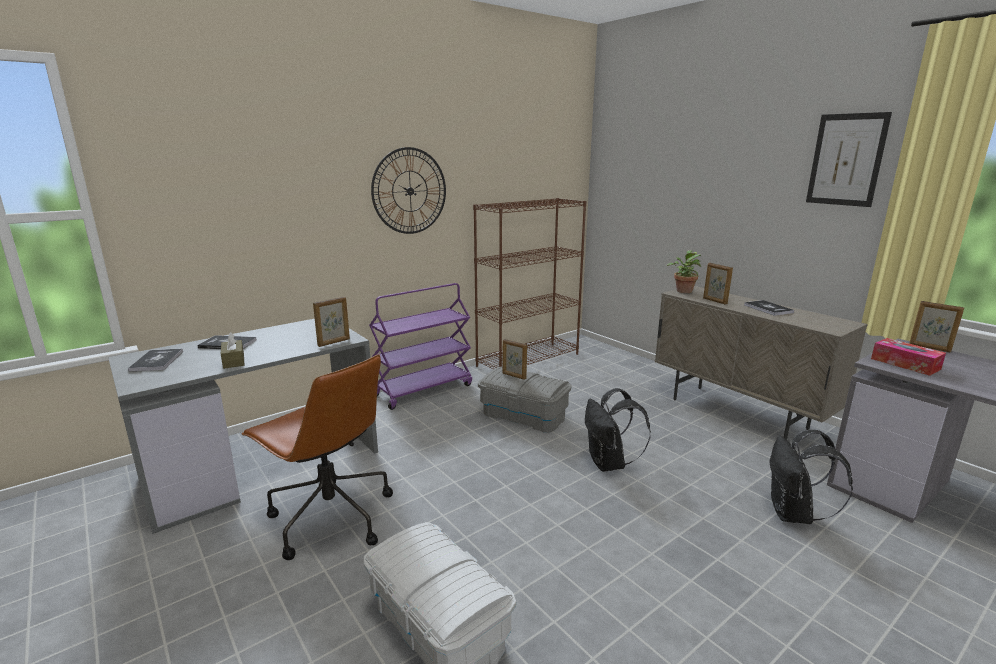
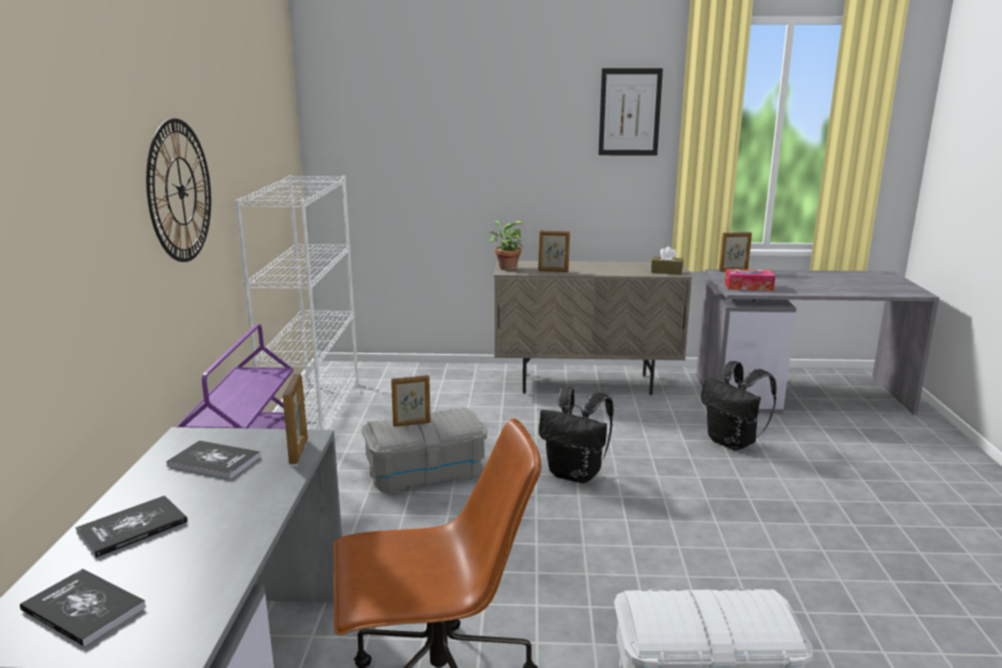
camera: 50 degrees left, 0 degrees up
brown tissue box [221,332,244,369] -> brown tissue box moved to [651,246,683,275]
brown bookcase [473,198,586,370] -> white bookcase [235,176,359,430]
book [744,300,794,316] -> book moved to [166,441,261,479]

